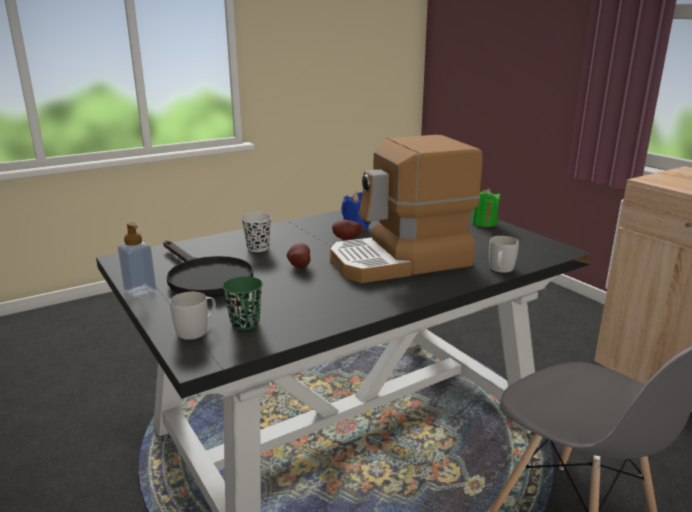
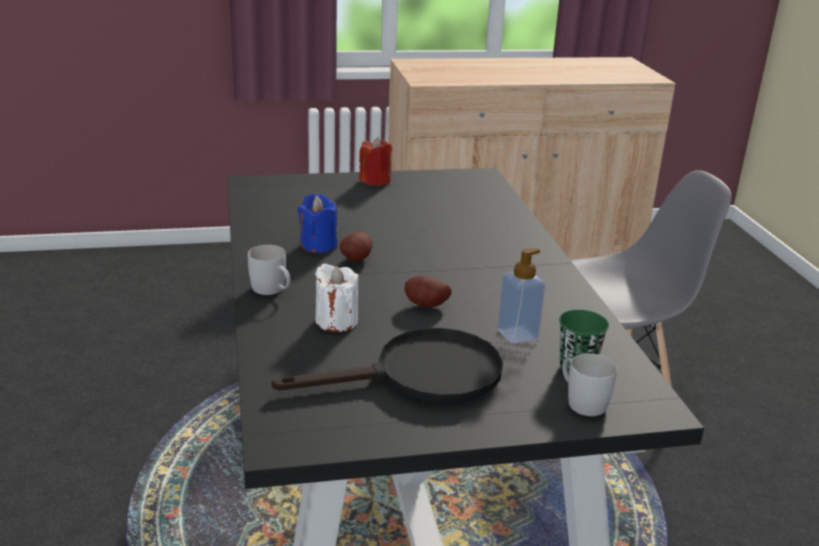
camera: 70 degrees left, 5 degrees up
soap dispenser [118,222,156,297] -> soap dispenser moved to [497,248,545,344]
black cup [241,213,271,252] -> white candle [315,264,358,332]
coffee machine [330,135,483,283] -> none
green candle [472,188,500,227] -> red candle [359,137,392,186]
white mug [489,236,519,273] -> white mug moved to [248,245,290,295]

